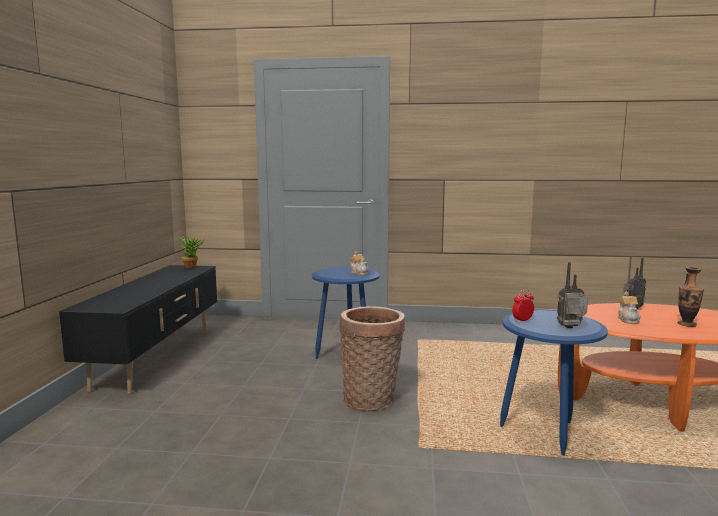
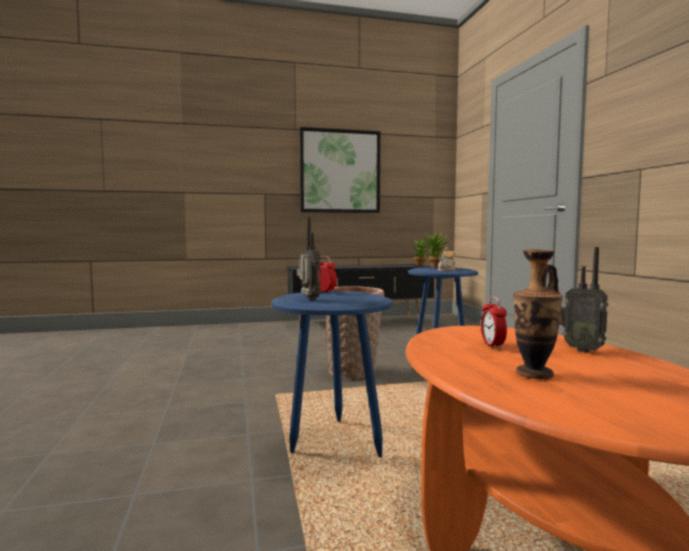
camera: 70 degrees right, 5 degrees down
teapot [618,292,641,324] -> alarm clock [481,296,507,349]
none -> picture [300,127,380,213]
none -> potted plant [424,232,450,268]

